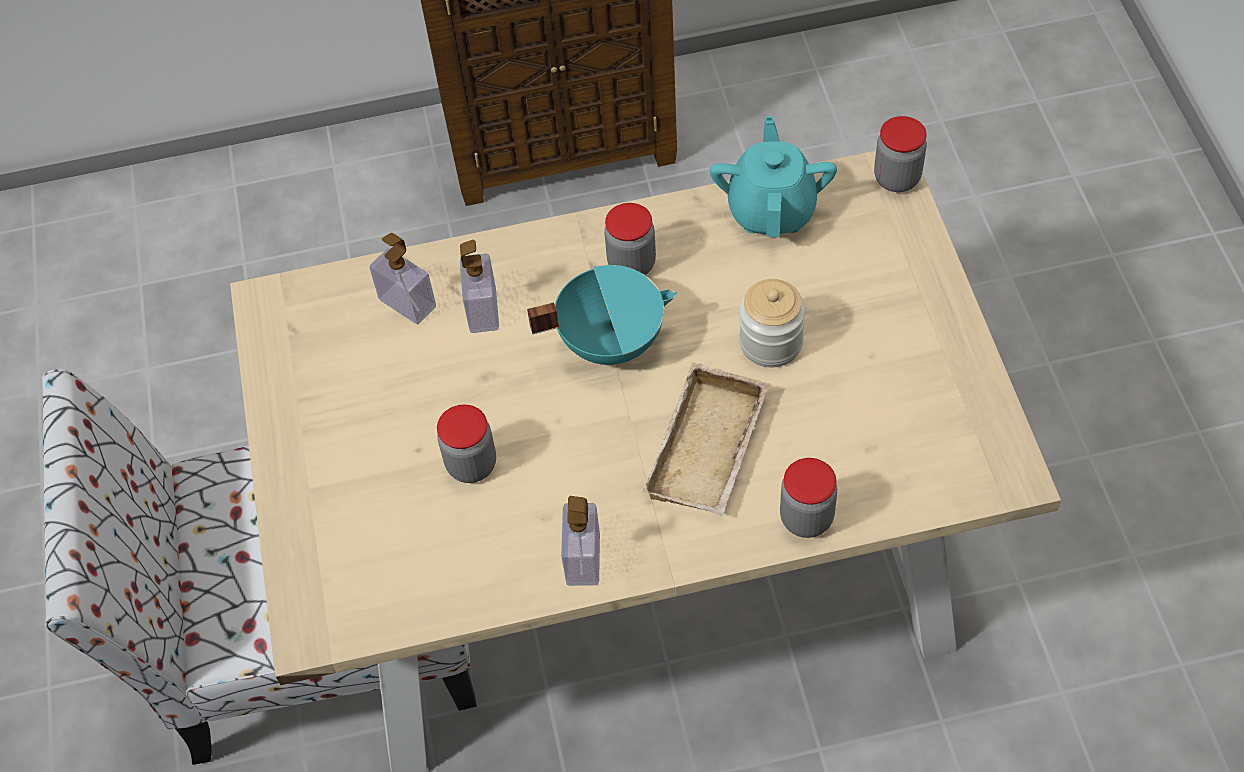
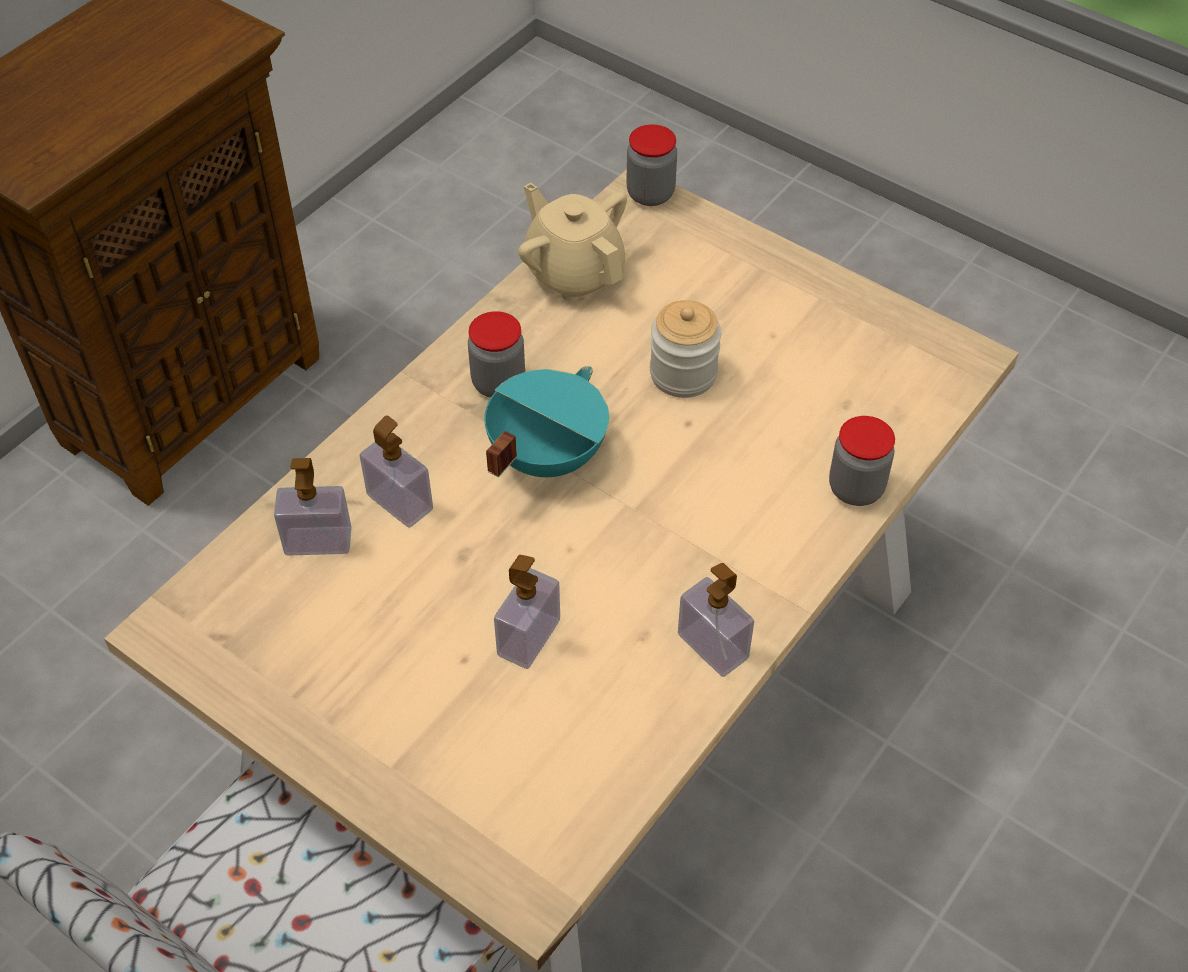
camera: 45 degrees left, 5 degrees down
jar [437,404,496,483] -> soap dispenser [494,555,560,669]
beige tray [643,362,769,516] -> none
turquoise teapot [710,116,837,237] -> beige teapot [518,183,627,301]

